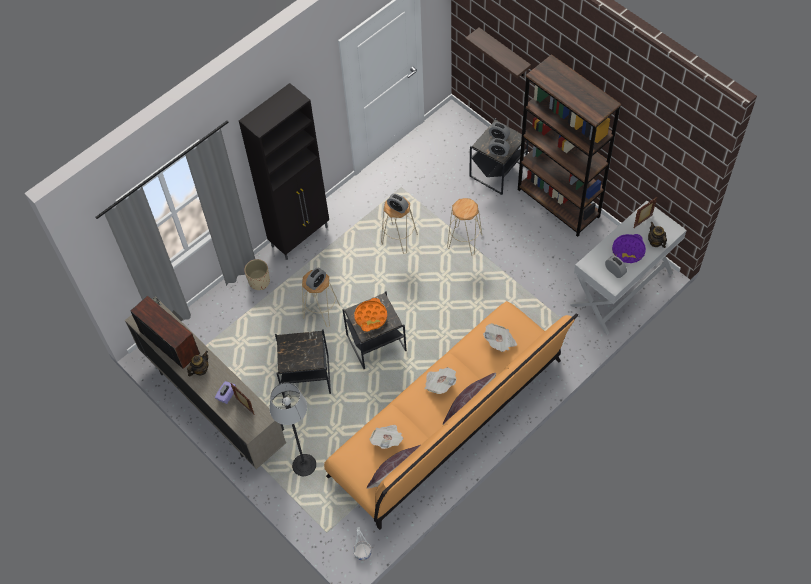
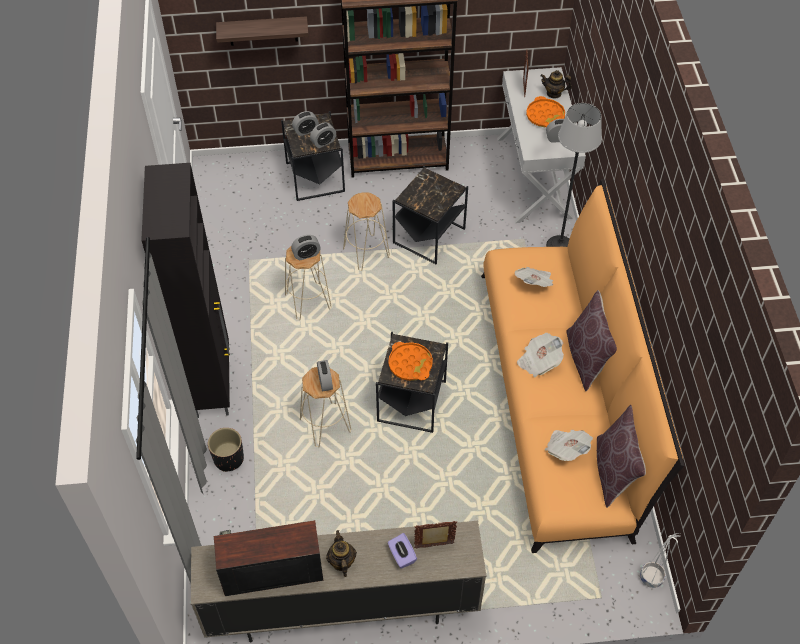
camera: 55 degrees left, 5 degrees down
beige planter [244,259,270,290] -> black planter [208,428,244,472]
floor lamp [270,383,316,476] -> floor lamp moved to [546,103,602,247]
black side table [275,329,331,398] -> black side table moved to [393,166,468,264]
purple tray [612,234,646,263] -> orange tray [526,96,565,127]

